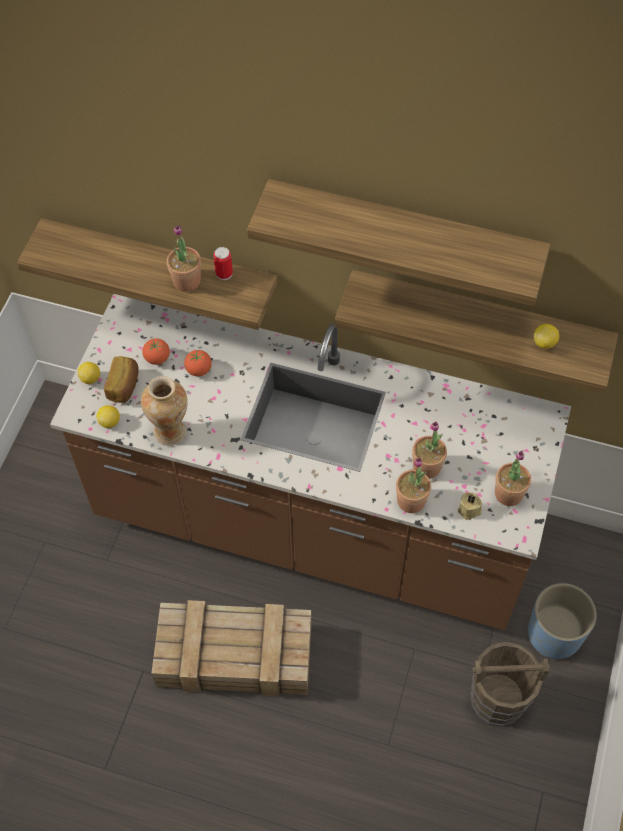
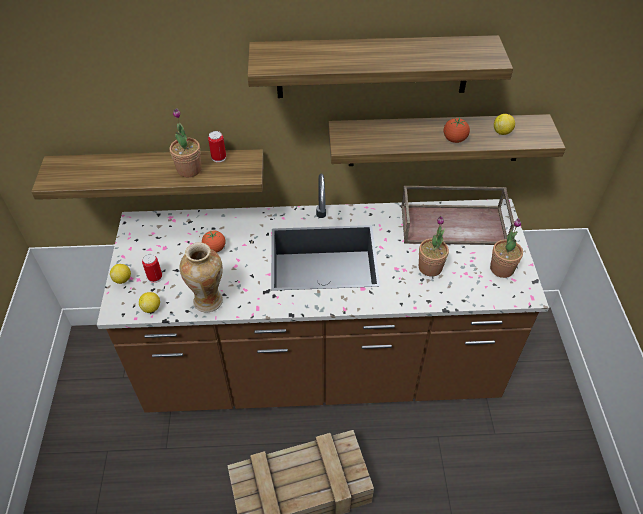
camera: 20 degrees left, 10 degrees down
bread [104,356,139,403] -> can [142,254,162,283]
tomato [142,338,170,365] -> tomato moved to [444,117,470,143]
potted plant [396,458,431,513] -> none
beige candle [458,492,482,520] -> none
brown bucket [471,642,550,727] -> none
blue planter [528,583,596,659] -> none
none -> brown tray [401,186,514,245]

